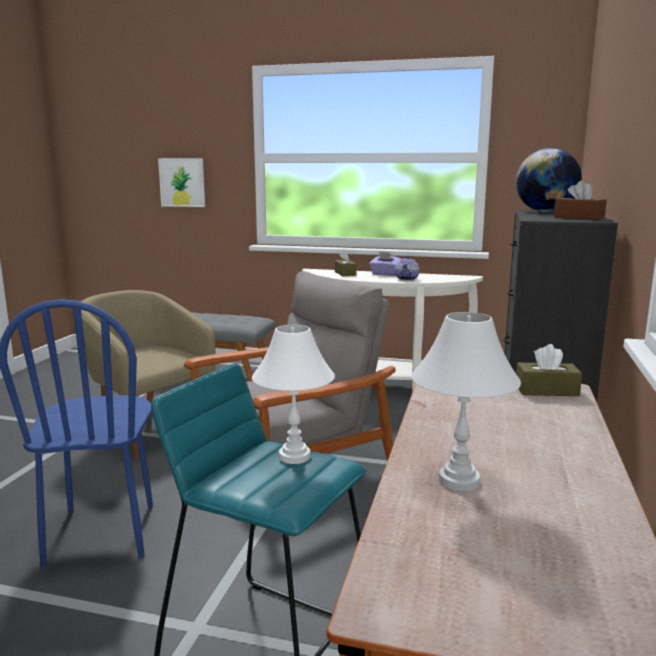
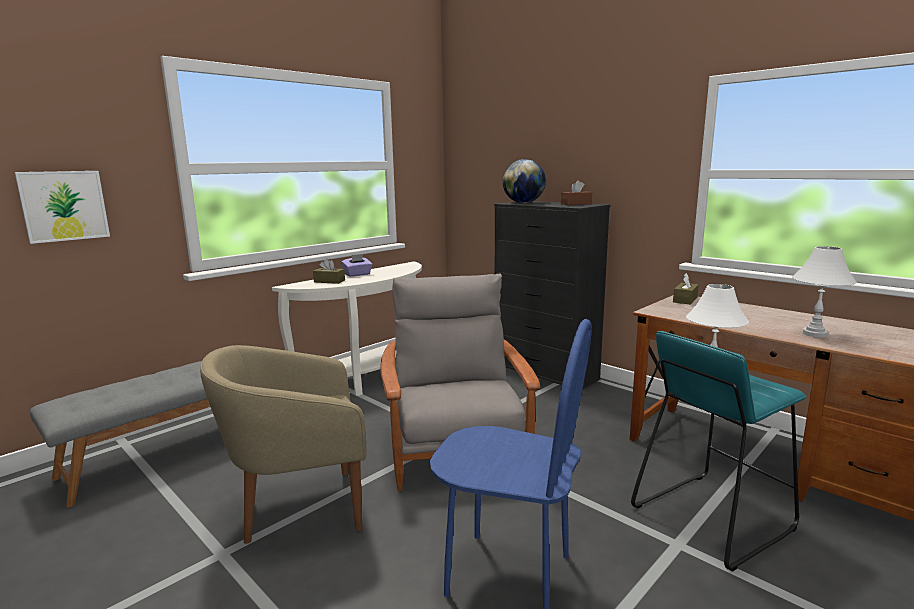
camera: 60 degrees left, 0 degrees up
teapot [395,255,419,281] -> none

